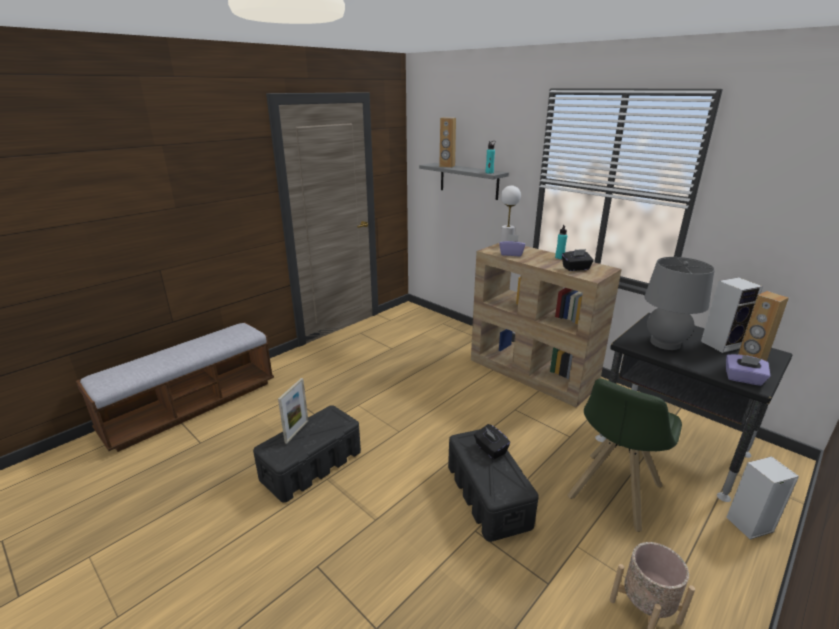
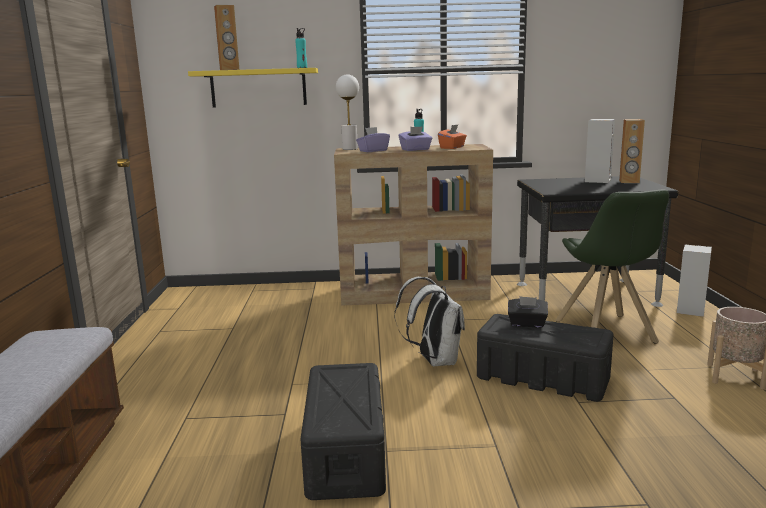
camera: 45 degrees left, 10 degrees down
picture frame [278,378,308,444] -> none
grey shelf [419,163,509,200] -> yellow shelf [188,68,318,108]
black tissue box [562,249,594,271] -> orange tissue box [438,124,467,149]
grey table lamp [644,257,715,350] -> none
purple tissue box [726,354,771,386] -> purple tissue box moved to [399,126,432,151]
none -> white backpack [395,277,465,366]

